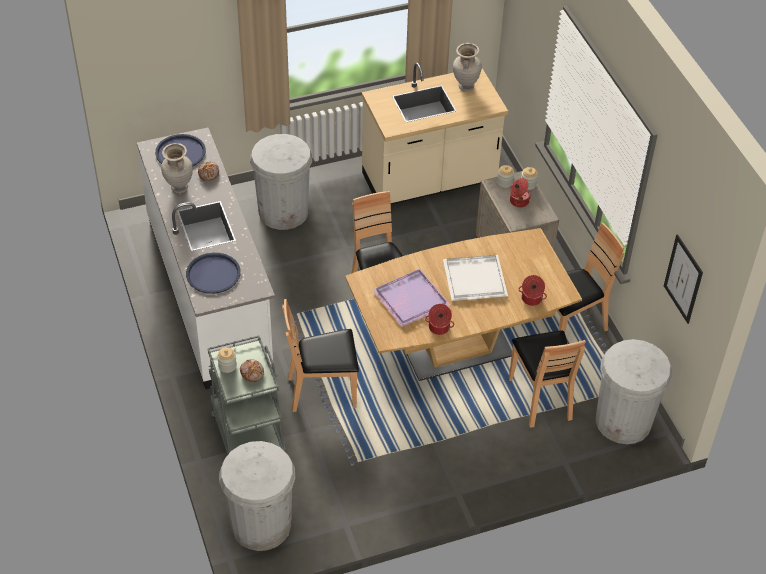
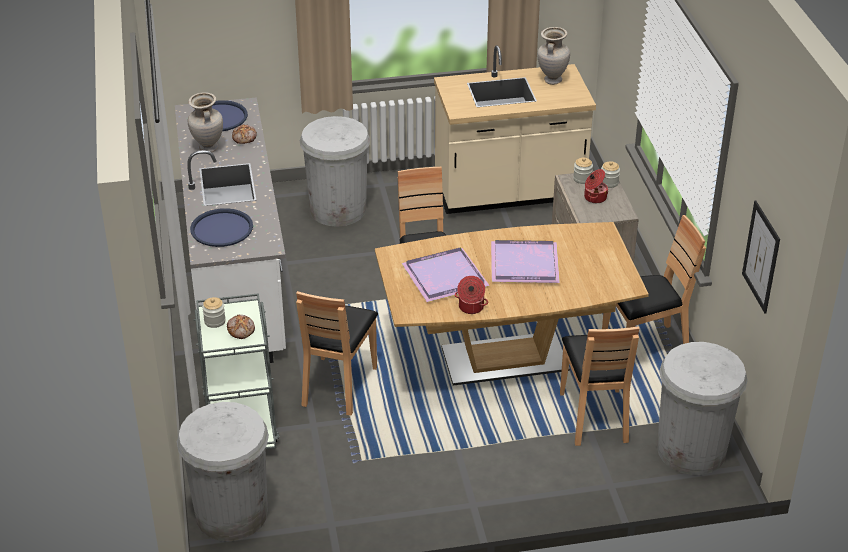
camera: 10 degrees right, 10 degrees down
brown chair [282,299,359,412] -> brown chair turned 75 degrees counterclockwise [296,291,378,415]
white tray [443,255,508,301] -> purple tray [491,240,560,283]
cooking pot [519,275,547,306] -> none

